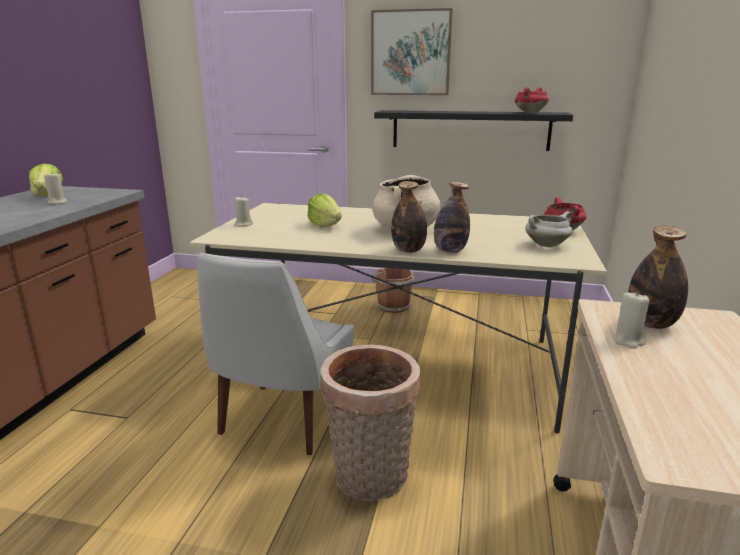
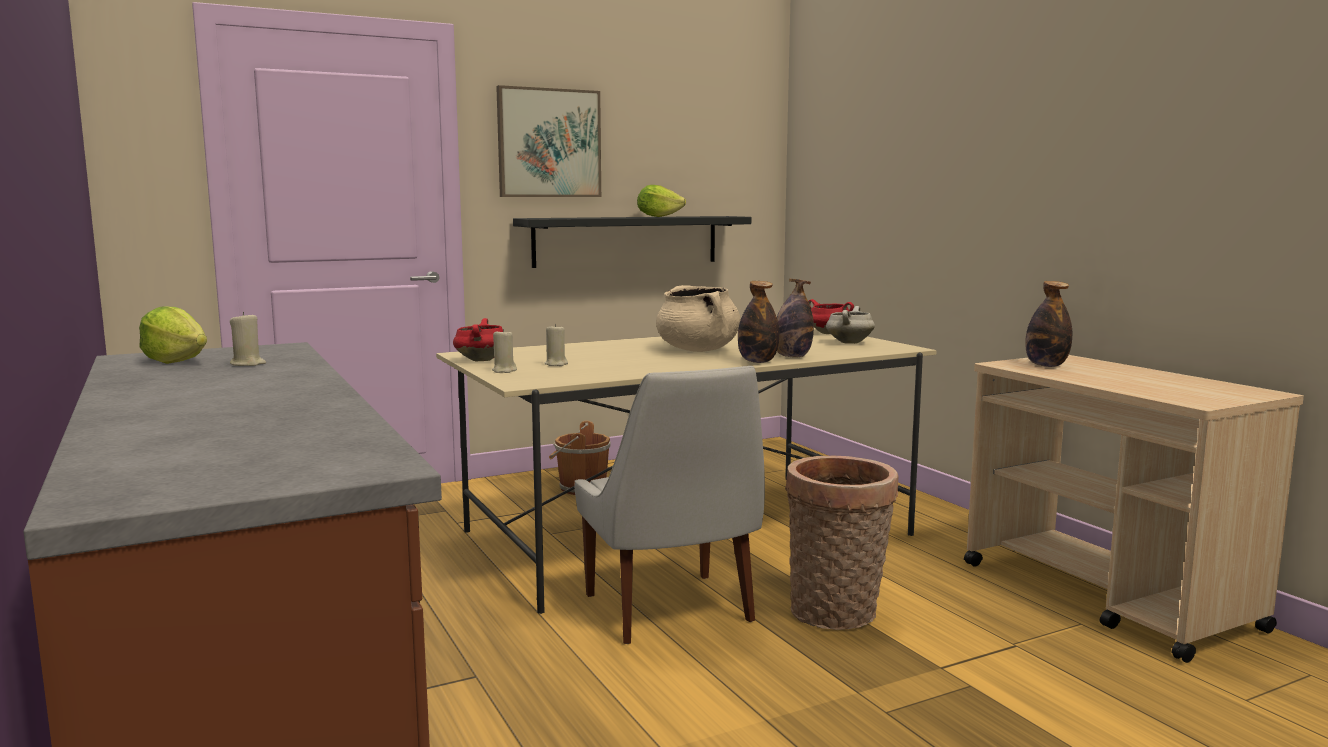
camera: 40 degrees left, 10 degrees down
lettuce [307,194,342,227] -> lettuce moved to [637,185,686,217]
red cooking pot [515,87,549,113] -> red cooking pot moved to [453,318,503,361]
beige candle [612,291,649,349] -> beige candle moved to [544,324,568,366]

